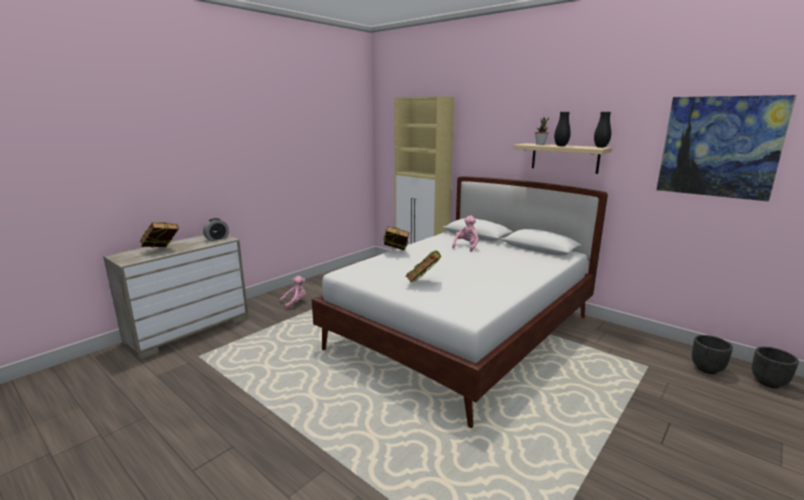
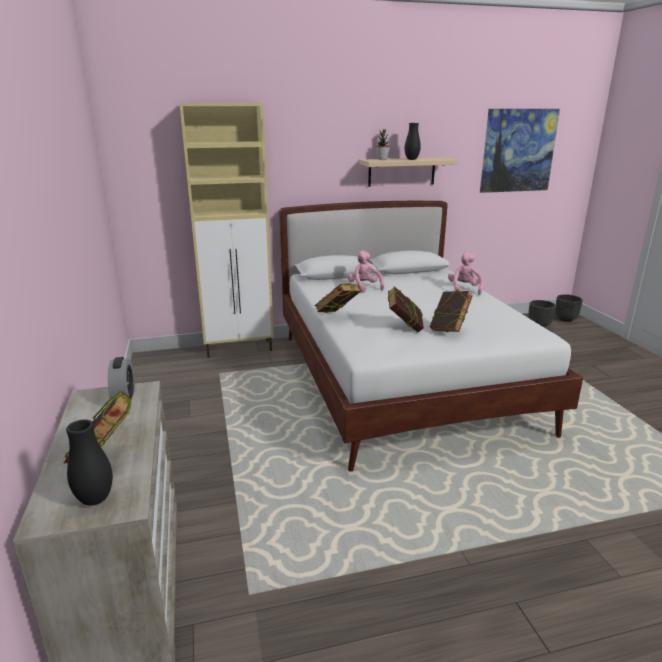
camera: 55 degrees left, 5 degrees up
pink plush toy [280,276,306,309] -> pink plush toy moved to [448,252,484,295]
black vase [594,112,611,148] -> black vase moved to [66,419,113,506]
none -> book [388,286,424,333]

